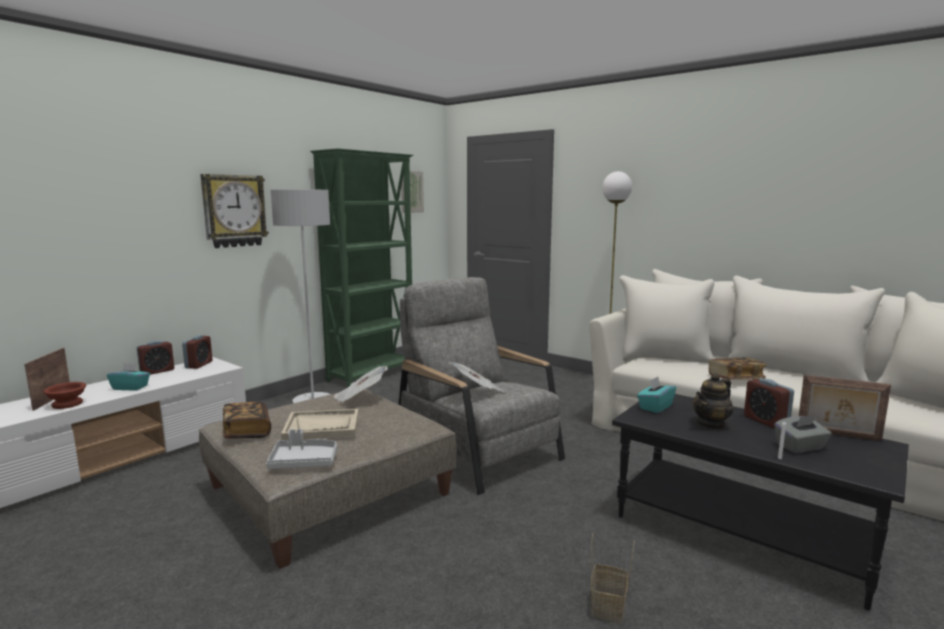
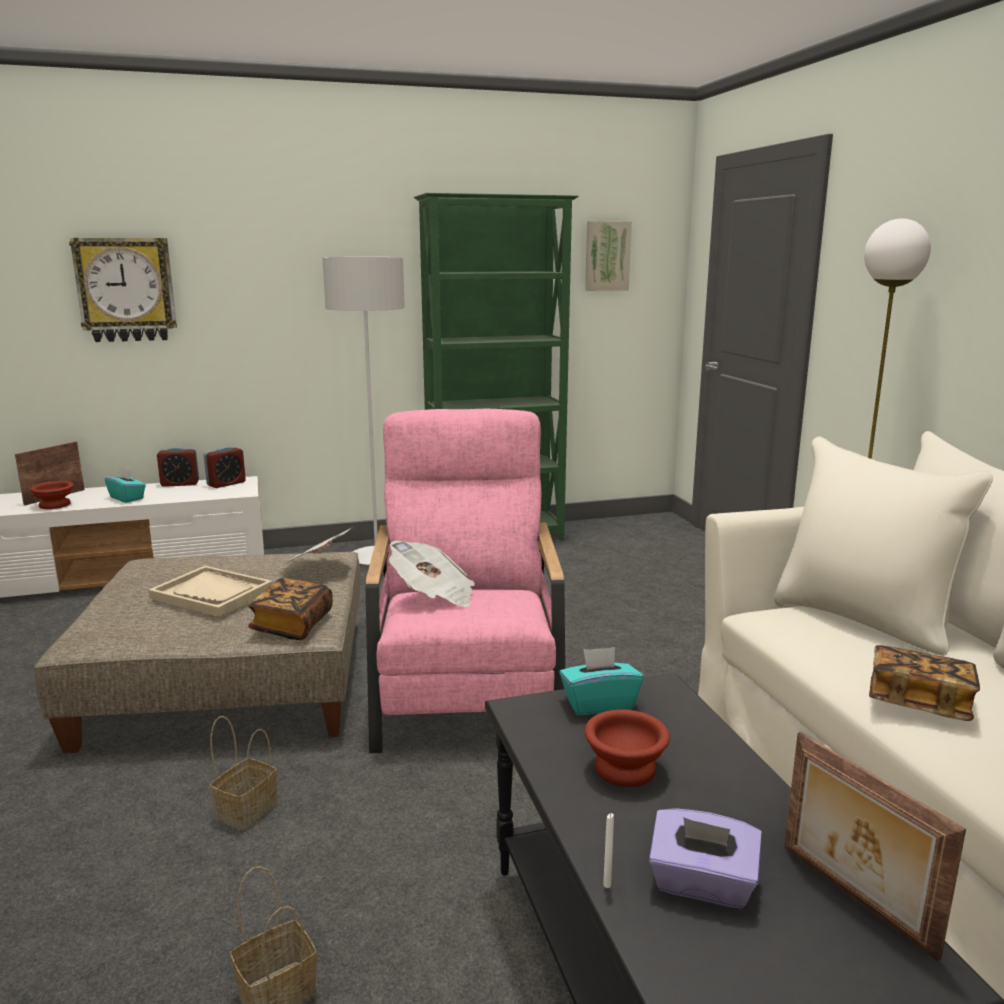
camera: 35 degrees right, 5 degrees up
wall clock [200,174,269,248] -> wall clock moved to [69,238,177,342]
book [222,402,271,438] -> book moved to [248,578,333,640]
grey tray [266,429,337,469] -> none
grey armchair [398,277,565,495] -> pink armchair [366,409,565,753]
teapot [693,373,733,430] -> brown bowl [585,709,670,787]
alarm clock [744,378,794,428] -> none
grey tissue box [774,415,832,453] -> purple tissue box [649,808,762,909]
none -> basket [210,716,277,830]

